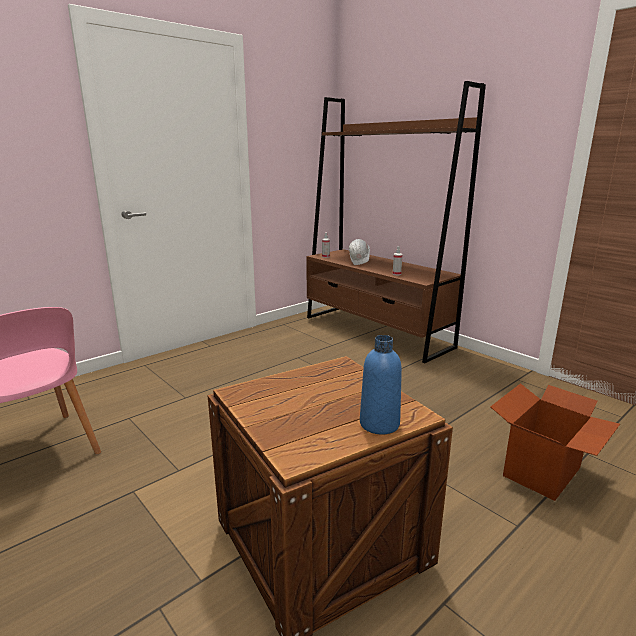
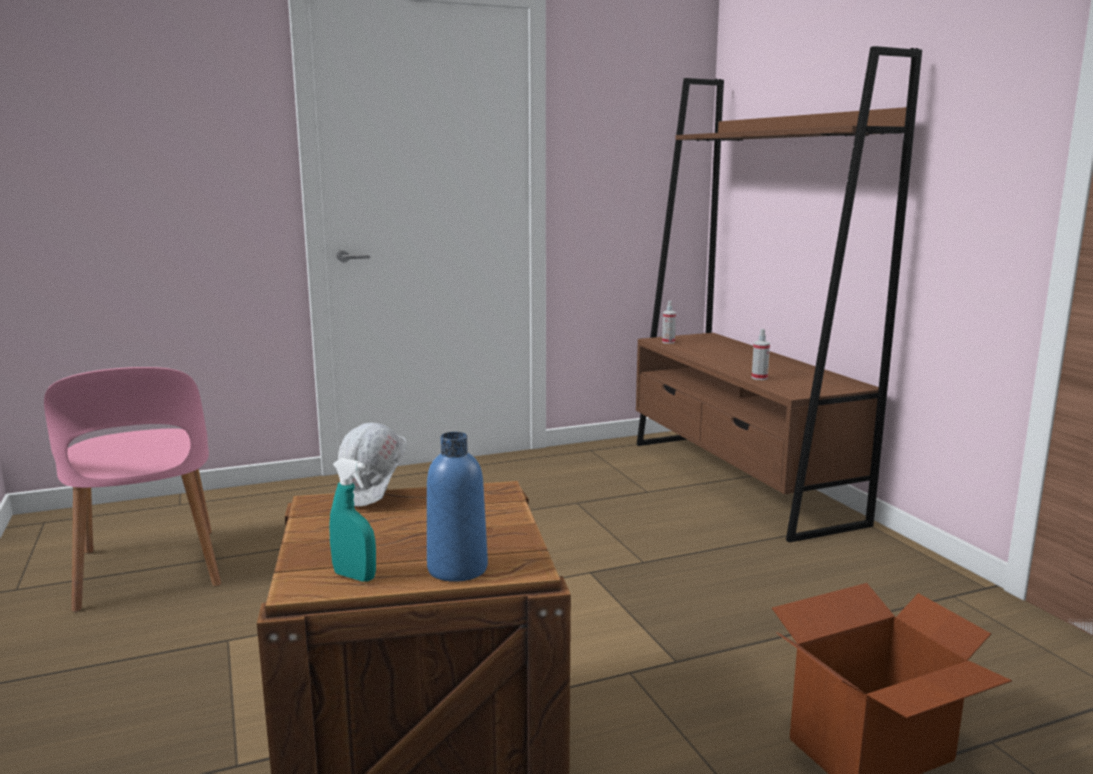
camera: 20 degrees right, 5 degrees down
white hard hat [349,239,370,265] -> white hard hat moved to [338,423,407,506]
none -> turquoise spray bottle [329,458,376,582]

